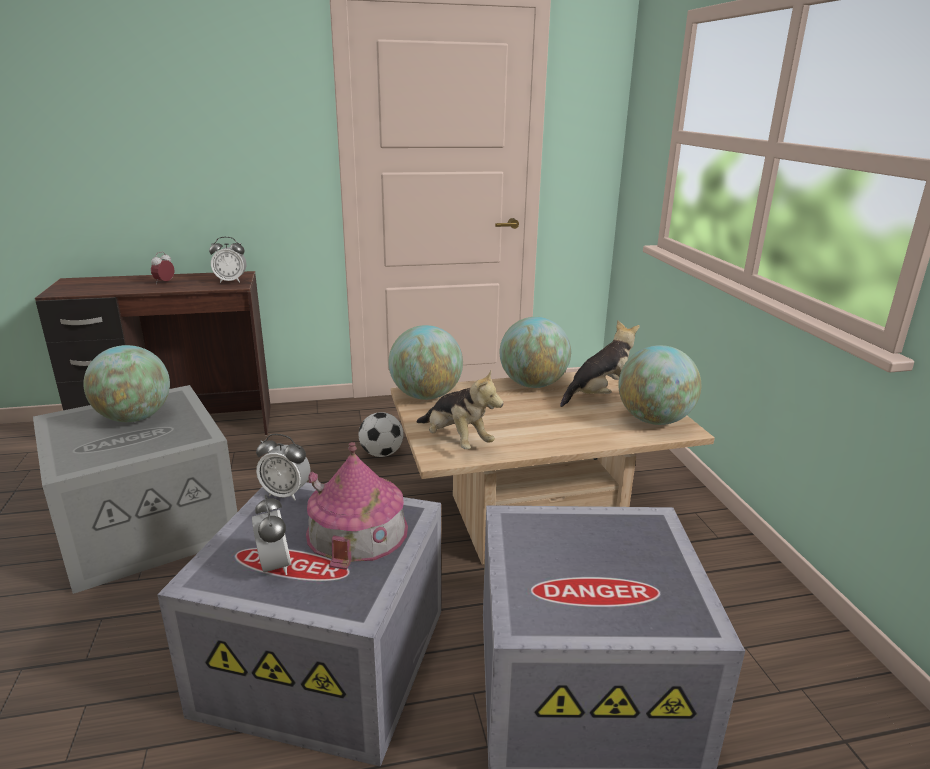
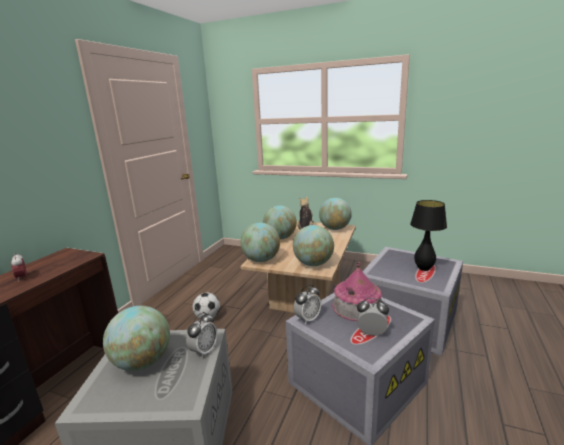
camera: 55 degrees left, 5 degrees down
alarm clock [209,237,246,283] -> alarm clock moved to [186,312,217,358]
plush toy [417,370,504,449] -> globe [293,225,334,266]
none -> black table lamp [410,200,447,271]

